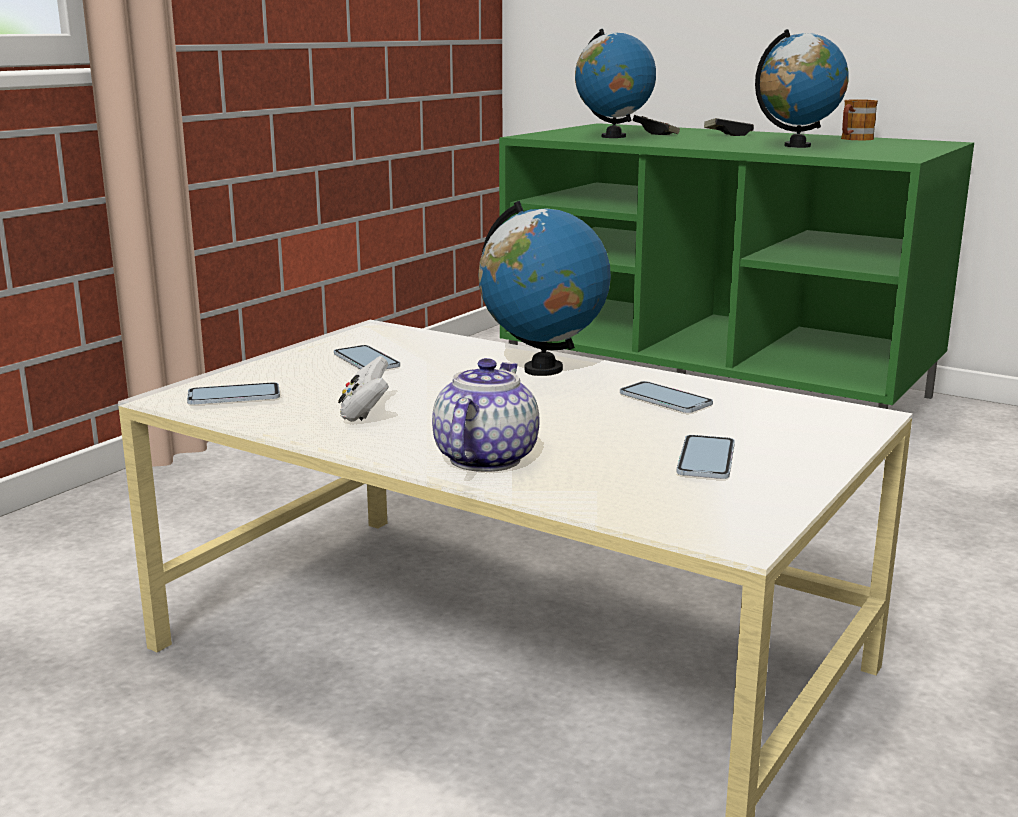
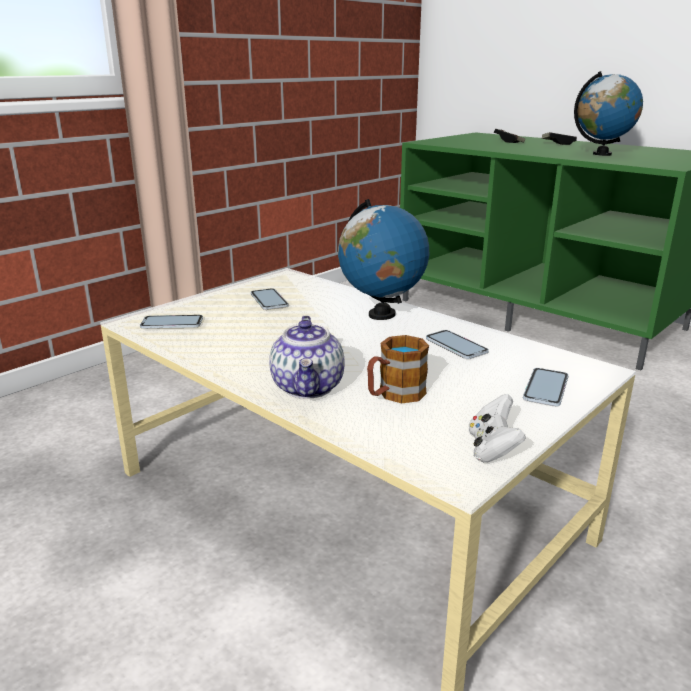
camera: 10 degrees right, 5 degrees up
white game controller [338,356,389,422] -> white game controller moved to [469,394,526,463]
teapot [432,358,539,472] -> teapot turned 150 degrees clockwise [270,316,345,399]
globe [575,29,656,138] -> none
phone [676,435,735,479] -> phone moved to [523,368,568,406]
mug [841,99,878,141] -> mug moved to [367,335,429,404]

